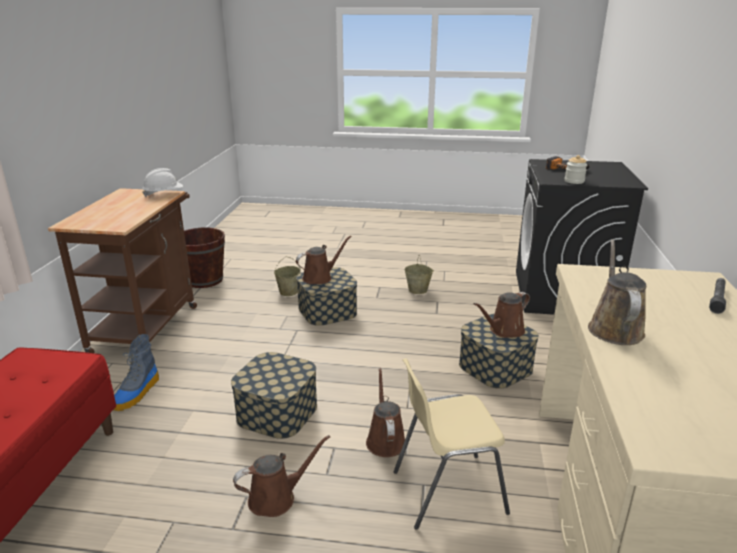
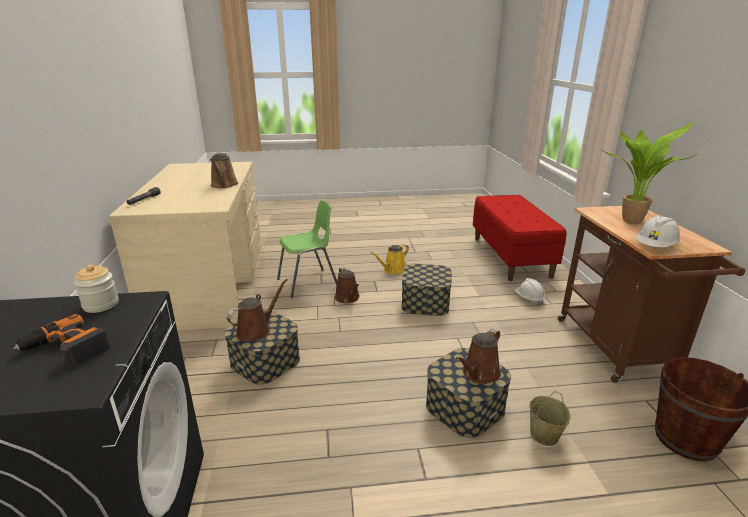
camera: 165 degrees right, 0 degrees up
boot [113,334,159,411] -> white hard hat [514,278,545,305]
brown watering can [233,435,330,517] -> yellow watering can [370,244,409,275]
beige chair [394,358,510,530] -> green chair [277,200,337,298]
beige bucket [405,256,434,294] -> none
none -> potted plant [604,122,697,224]

